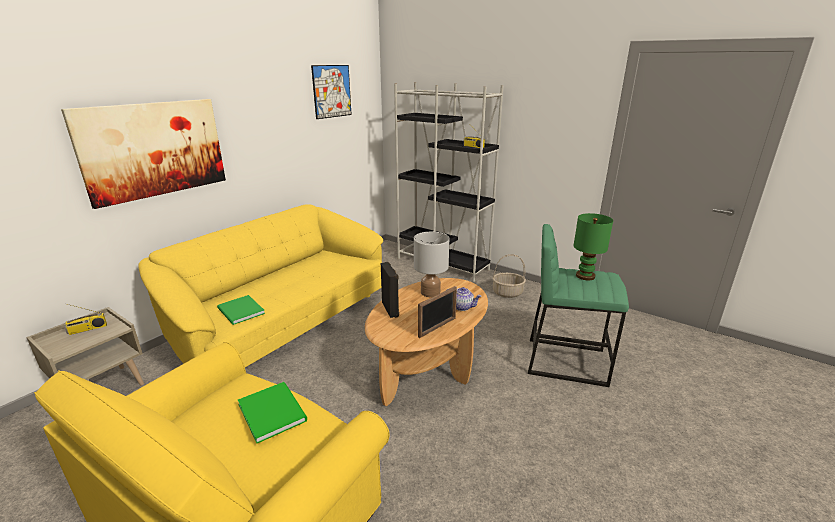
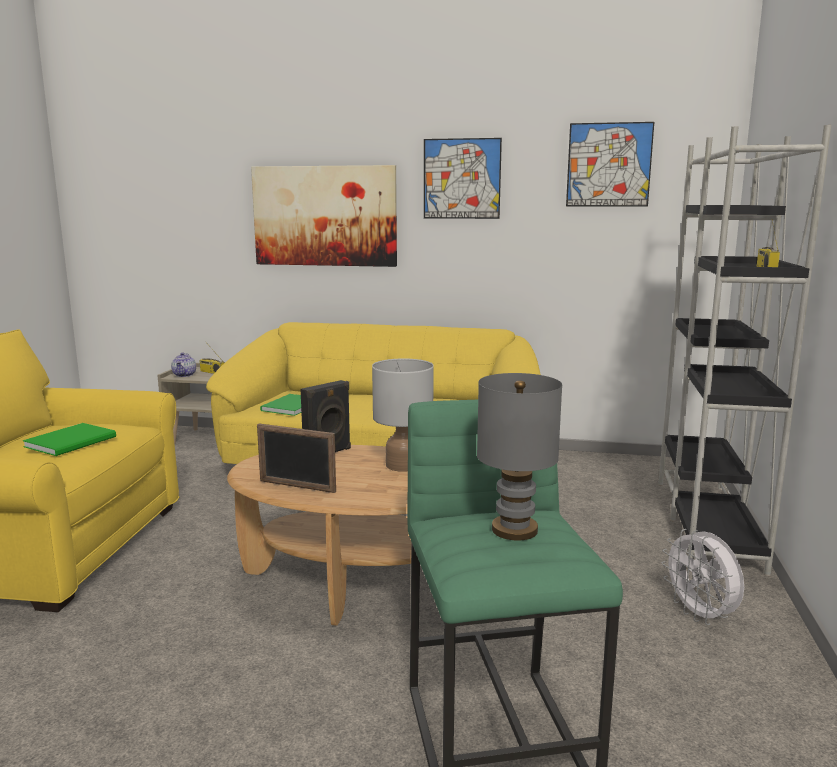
camera: 65 degrees right, 10 degrees down
teapot [447,287,482,311] -> teapot moved to [171,352,196,377]
basket [492,254,526,298] -> white fan [661,529,744,625]
green table lamp [573,213,613,280] -> grey table lamp [477,373,562,541]
none -> picture [424,138,502,219]

